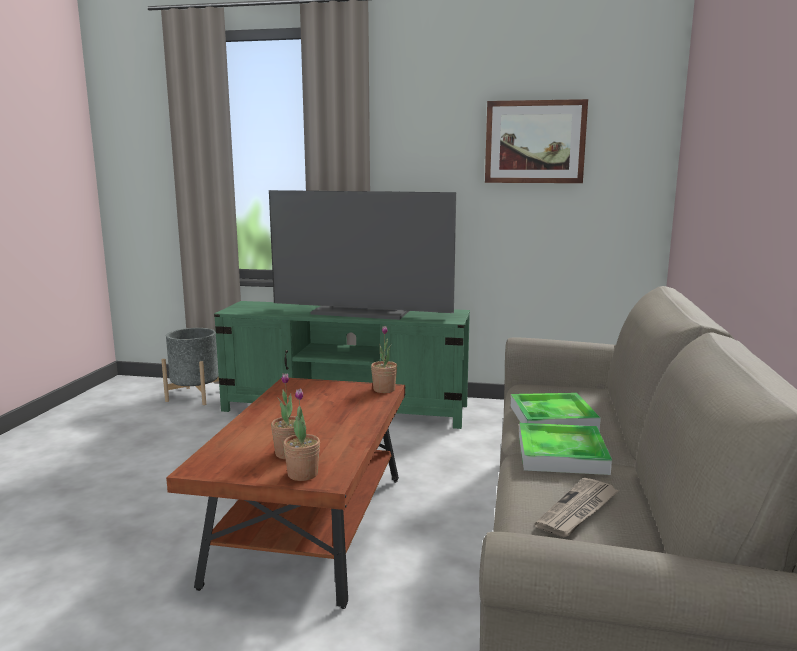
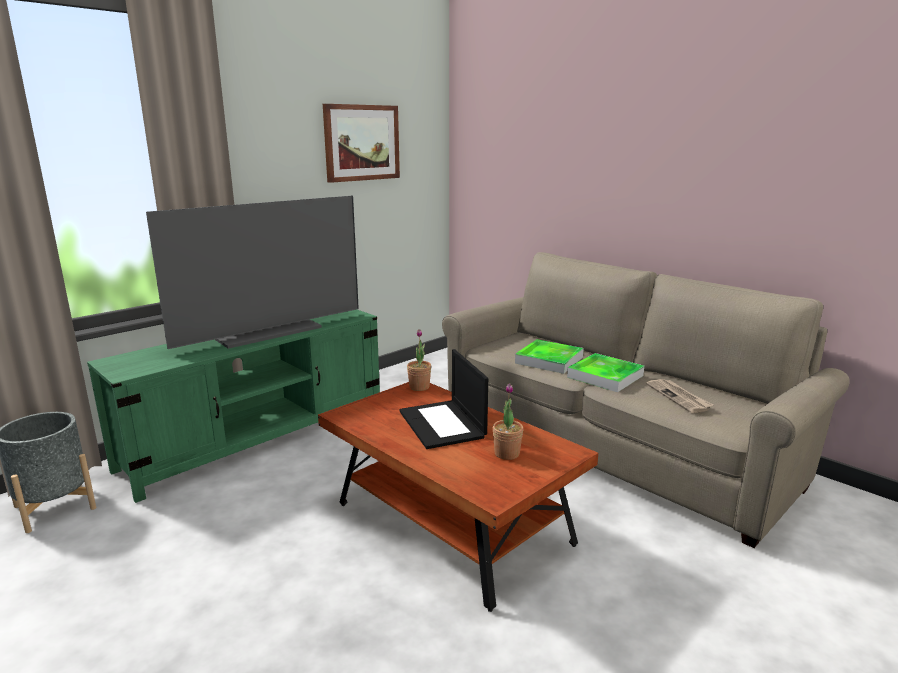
camera: 55 degrees left, 5 degrees up
potted plant [283,388,320,481] -> none
none -> laptop [399,349,488,449]

